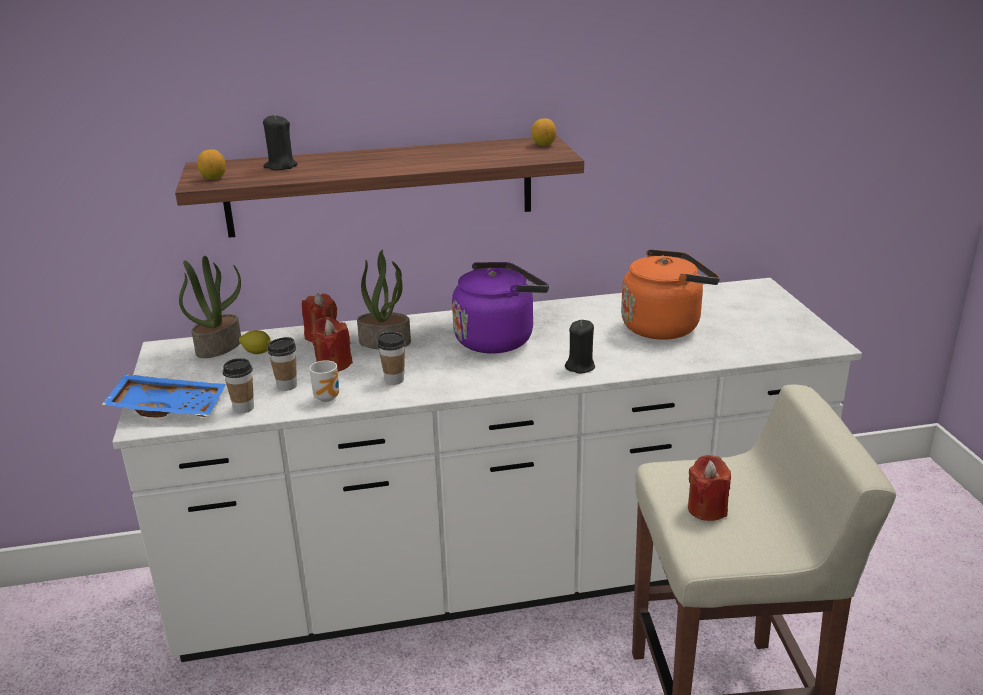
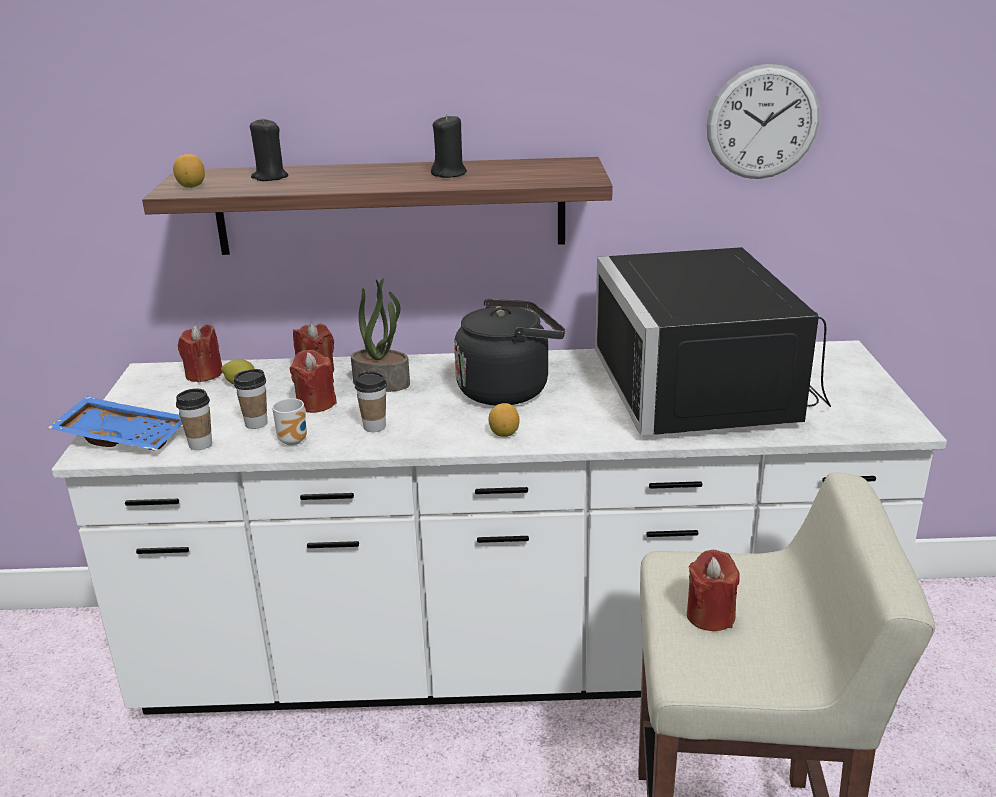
camera: 10 degrees right, 0 degrees up
potted plant [179,256,241,358] -> red candle [178,324,222,383]
purple kettle [452,262,549,353] -> black kettle [454,299,565,405]
lemon [531,118,557,146] -> lemon moved to [489,403,520,437]
black candle [565,320,595,374] -> black candle moved to [431,114,467,178]
orange kettle [621,249,720,340] -> black microwave [595,247,831,436]
none -> wall clock [707,64,820,179]

